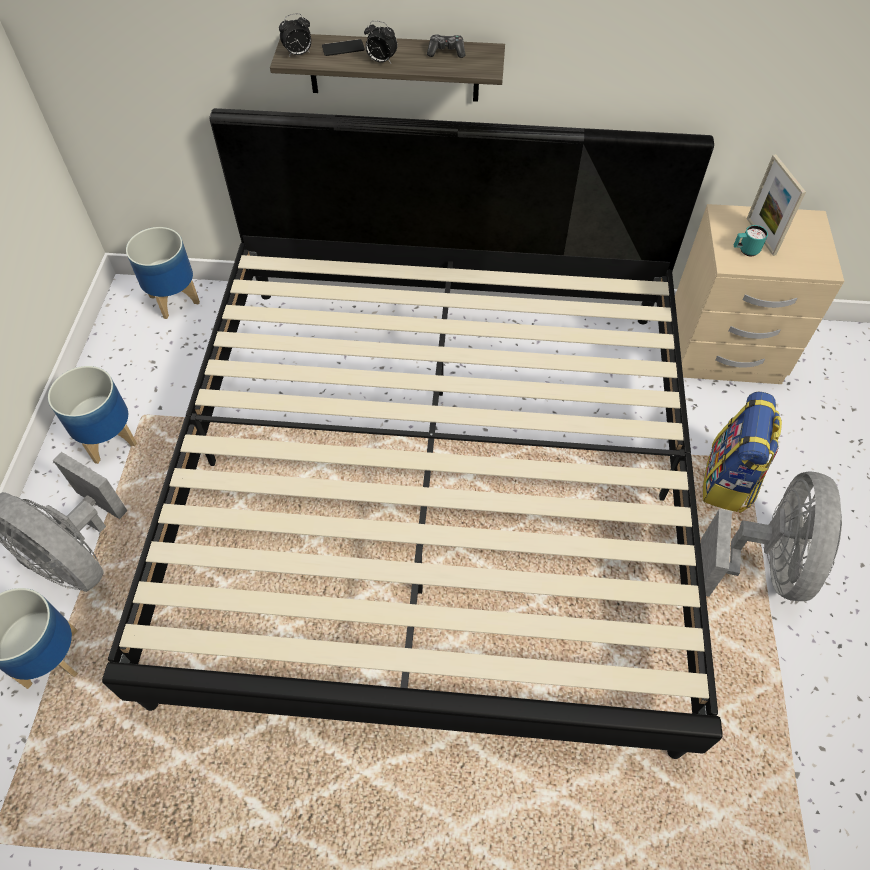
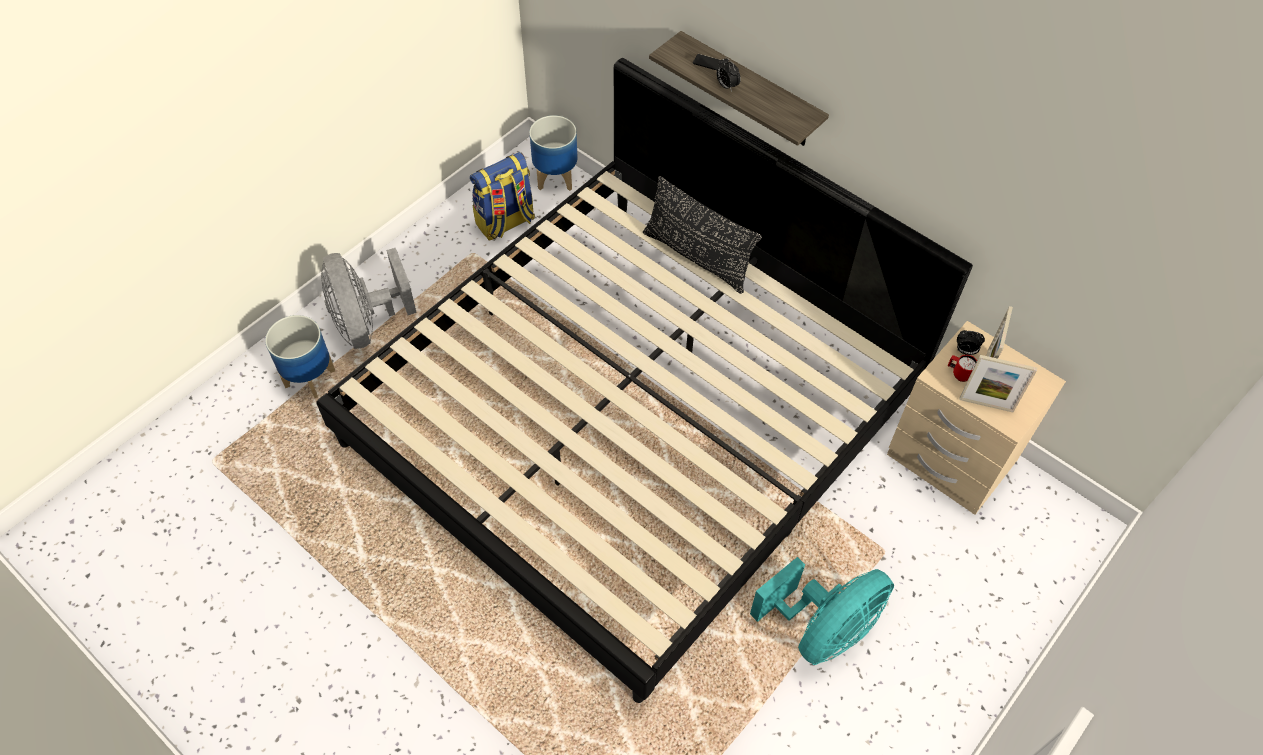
camera: 35 degrees right, 0 degrees up
planter [48,366,137,464] -> none
alarm clock [279,13,311,57] -> alarm clock moved to [957,330,985,355]
game controller [427,34,465,58] -> none
grey fan [701,471,842,601] -> turquoise fan [750,557,894,665]
backpack [703,392,782,513] -> backpack moved to [470,152,535,241]
turquoise mug [734,225,768,256] -> red mug [948,355,977,382]
none -> black pillow [643,176,762,294]
none -> picture frame [959,355,1037,412]

